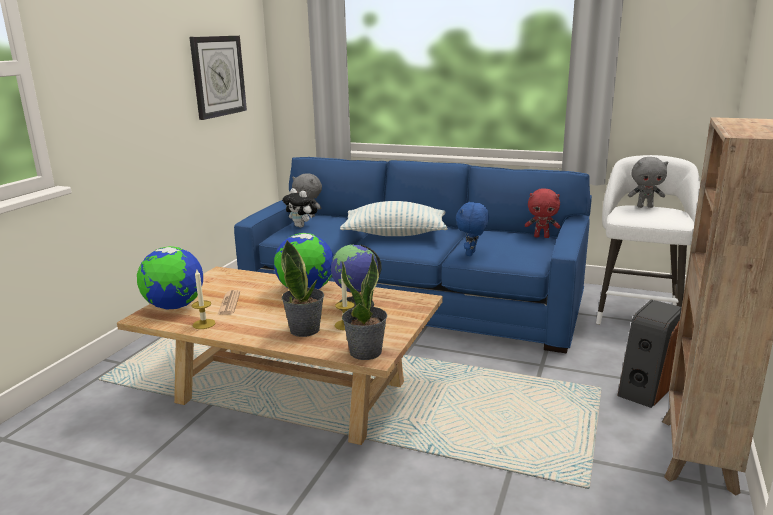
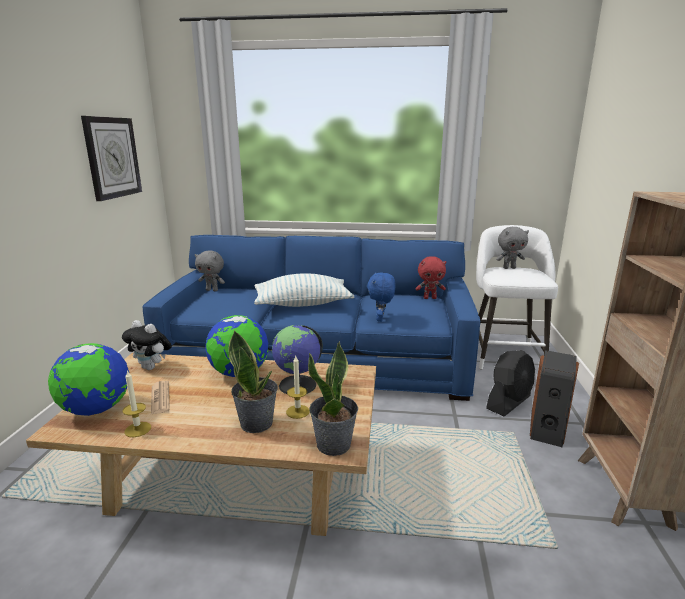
camera: 15 degrees left, 0 degrees up
plush toy [282,188,317,228] -> plush toy moved to [122,320,172,370]
none -> black fan [486,350,535,416]

